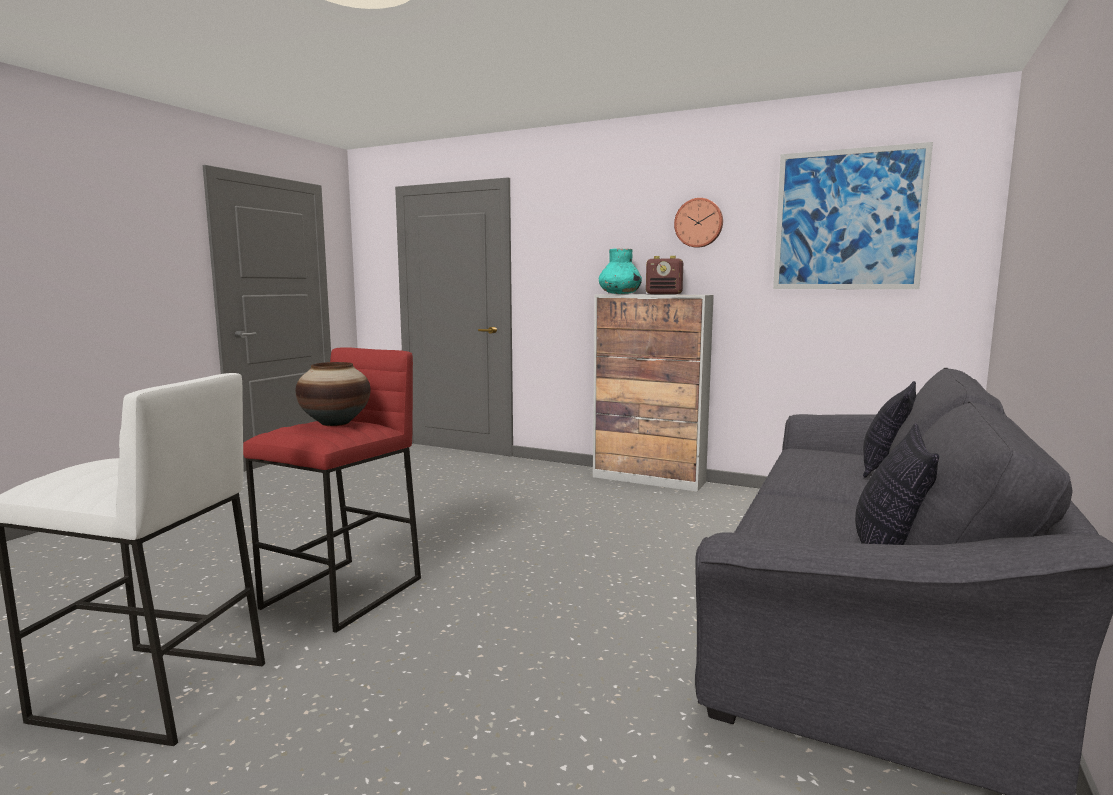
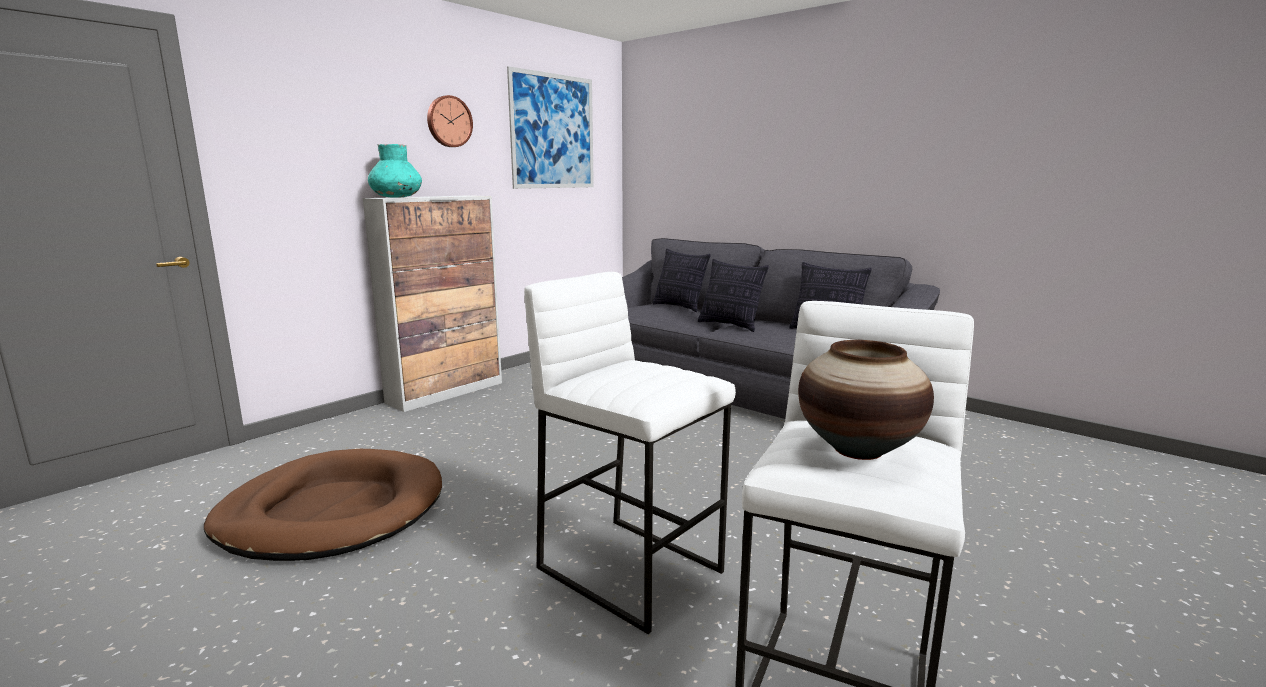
camera: 75 degrees left, 5 degrees up
red stool [243,347,421,633] -> white stool [524,272,736,634]
vase [296,362,370,426] -> vase moved to [798,340,934,460]
radio [646,256,683,294] -> none
none -> brown dog bed [204,449,442,561]
none -> pillow [698,259,769,332]

